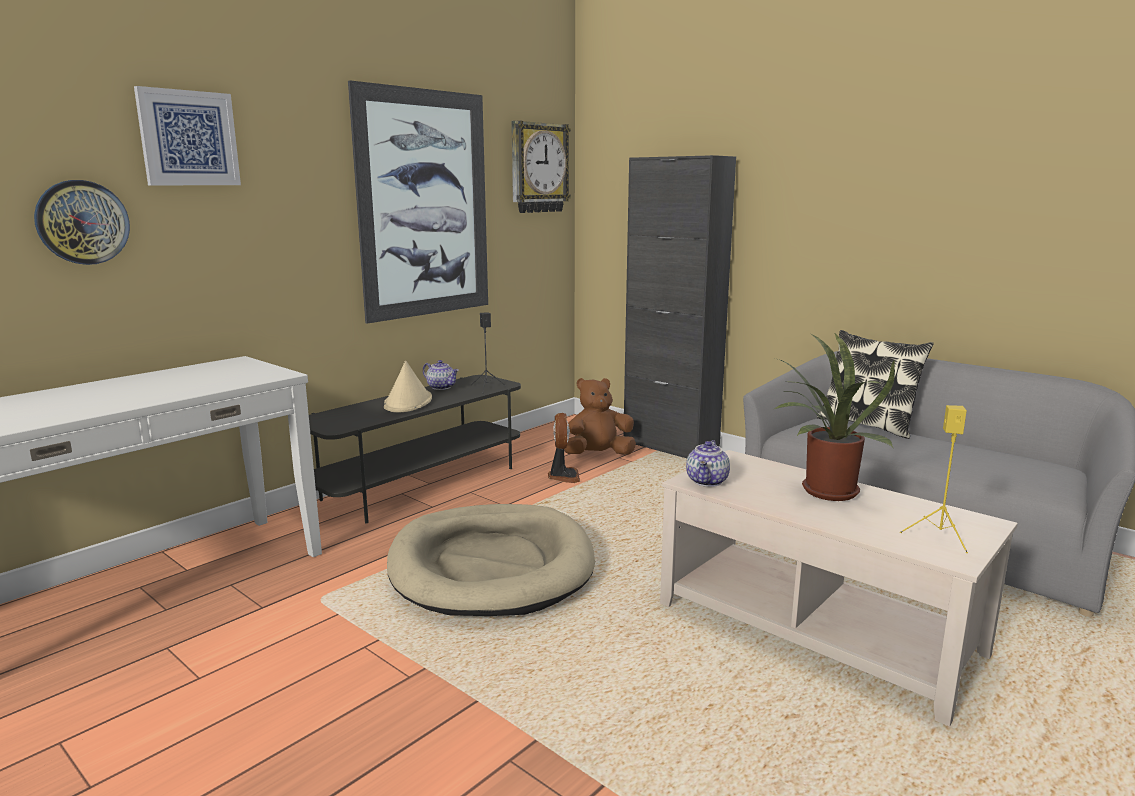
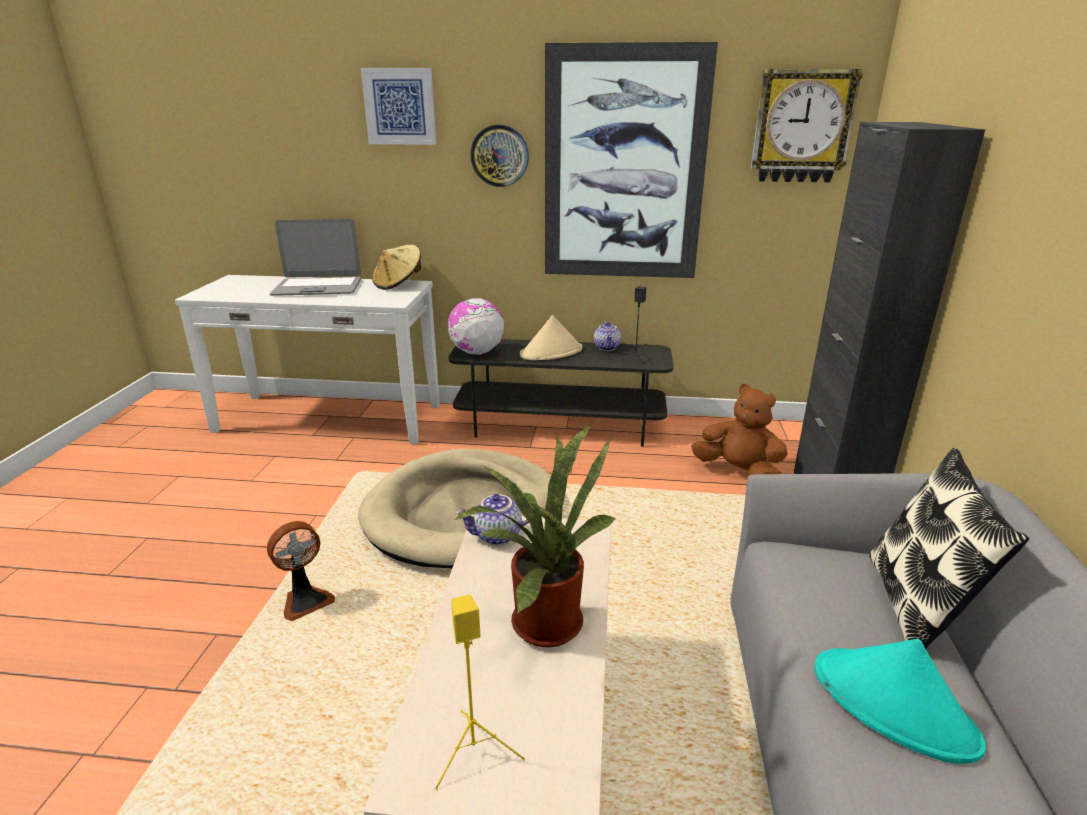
camera: 55 degrees right, 10 degrees up
wall clock [34,180,130,265] -> wall clock moved to [470,125,529,187]
fan [548,413,580,483] -> fan moved to [267,521,335,621]
none -> laptop [270,219,361,296]
none -> beige hat [372,245,421,290]
none -> globe [447,298,504,355]
none -> turquoise hat [814,638,986,764]

